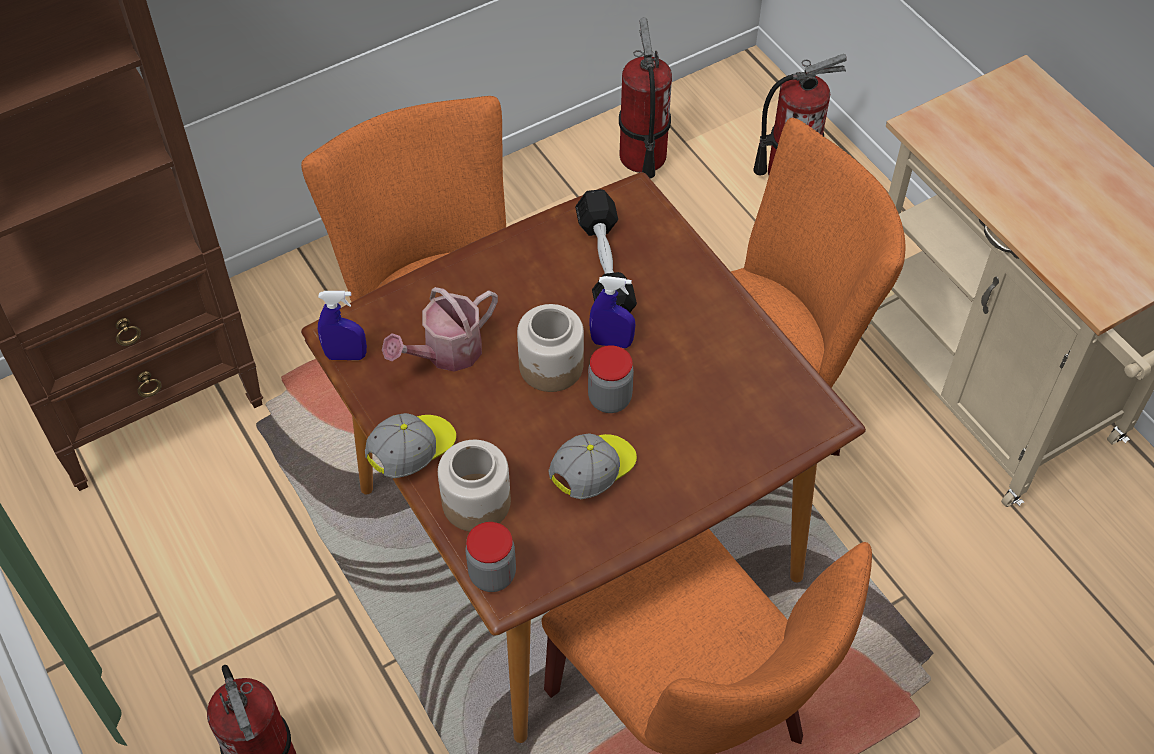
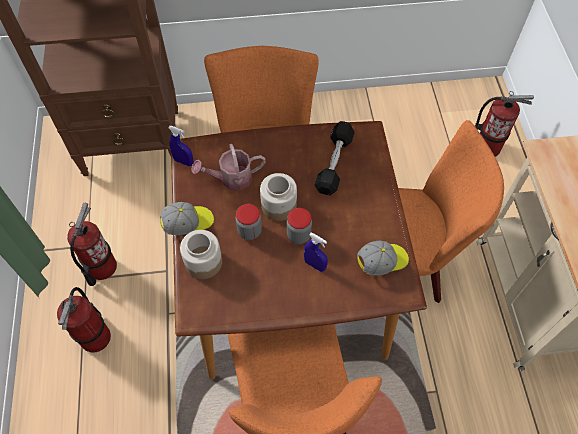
camera: 25 degrees right, 5 degrees up
jar [466,522,516,592] -> jar moved to [235,204,262,240]
cap [548,433,637,499] -> cap moved to [357,241,409,276]
blue spray bottle [589,276,635,348] -> blue spray bottle moved to [304,233,328,272]
fire extinguisher [619,17,672,179] -> fire extinguisher moved to [67,203,117,286]

